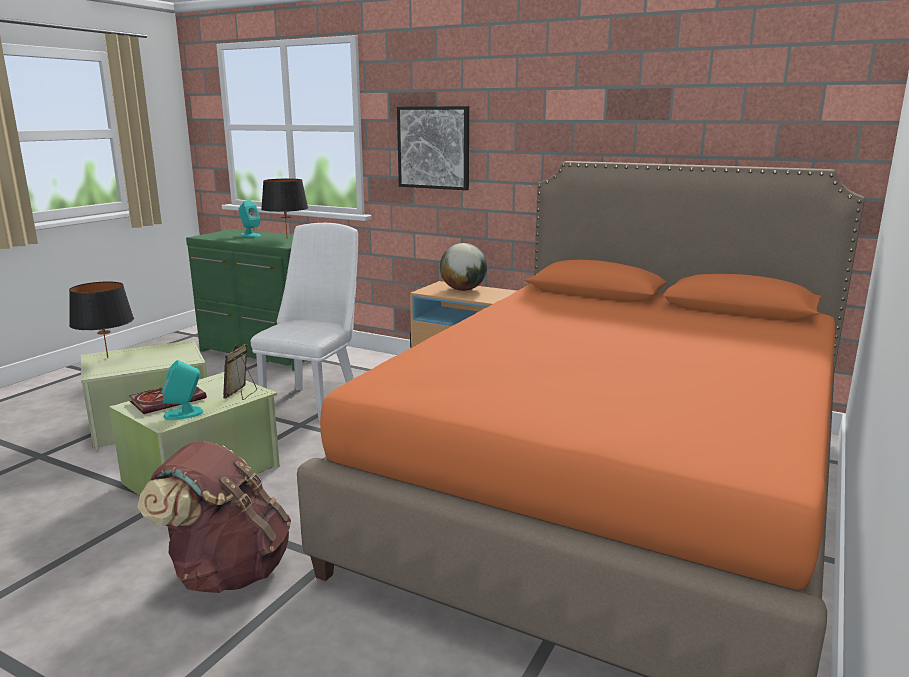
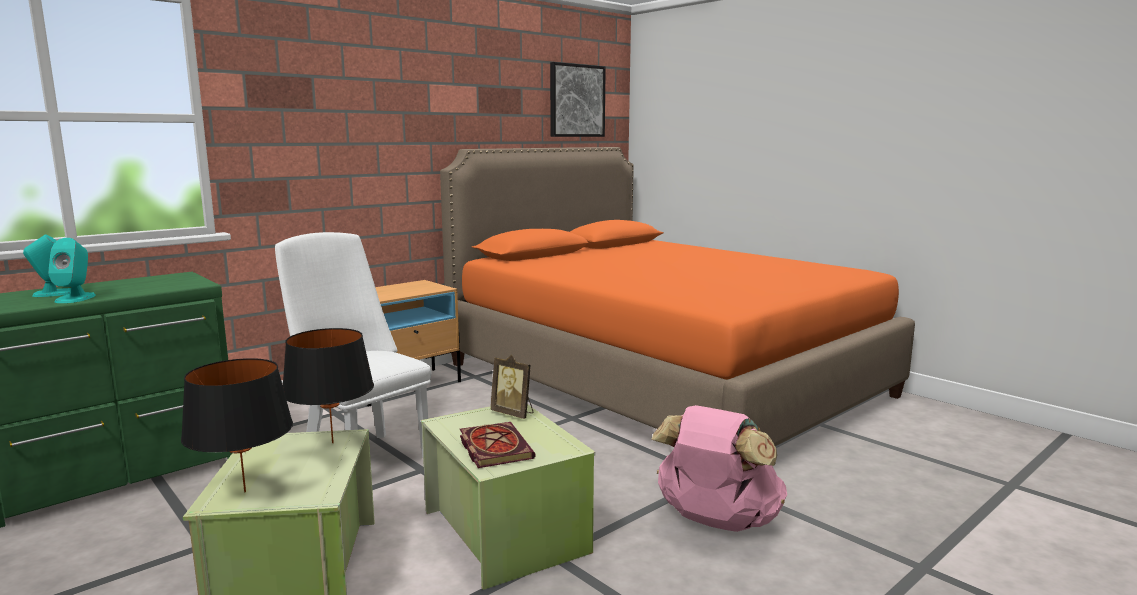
camera: 70 degrees left, 5 degrees down
brown backpack [138,441,291,593] -> pink backpack [651,405,787,532]
turquoise speaker [162,360,203,420] -> turquoise speaker moved to [48,238,96,303]
black table lamp [261,179,308,239] -> black table lamp moved to [283,328,374,443]
picture [397,106,469,190] -> picture moved to [550,62,606,137]
globe [440,243,487,291] -> none

